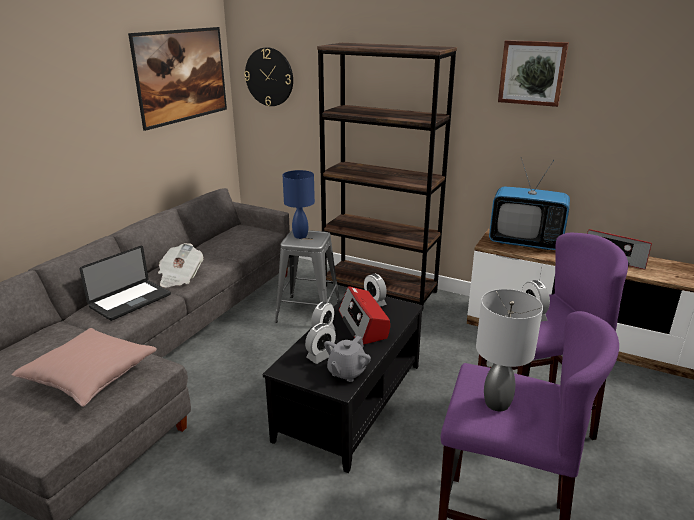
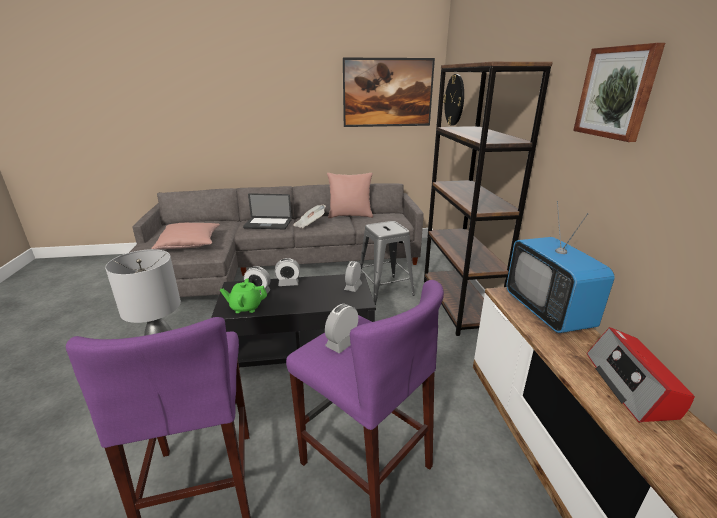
camera: 55 degrees right, 0 degrees up
blue table lamp [283,170,315,239] -> none
grey teapot [324,336,371,382] -> green teapot [220,278,267,313]
radio [339,286,390,345] -> none
none -> pink pillow [327,173,373,218]

